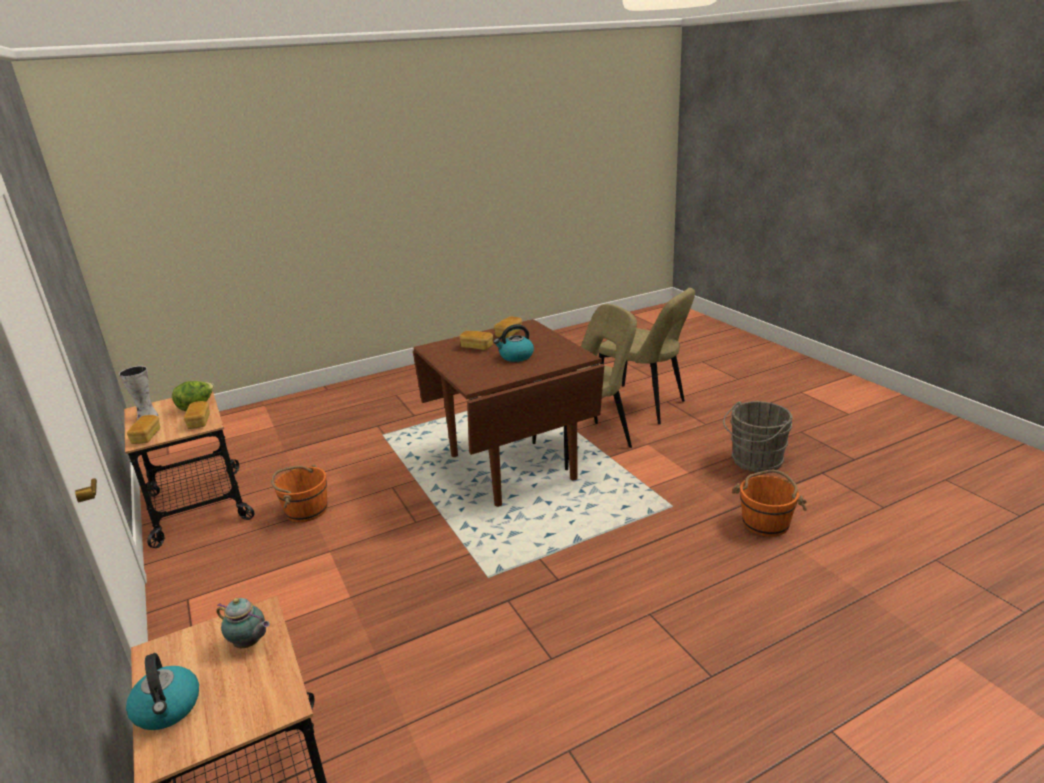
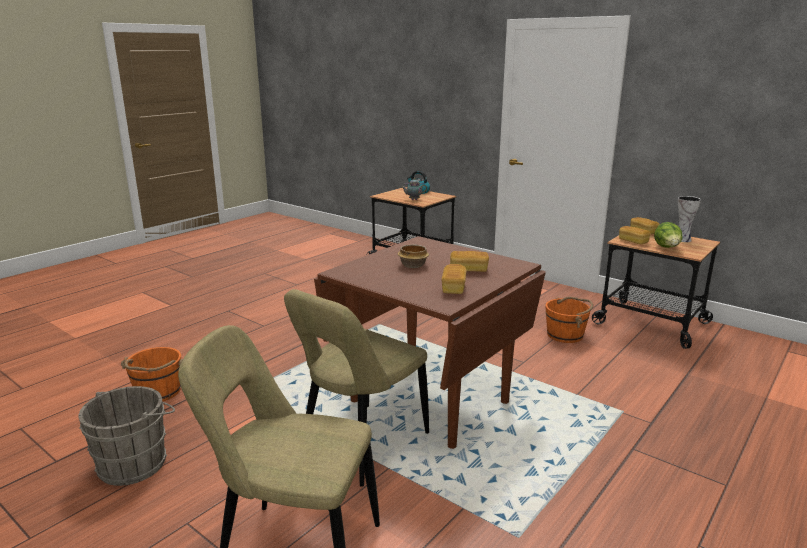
camera: 155 degrees right, 5 degrees down
kettle [494,324,534,362] -> bowl [398,244,429,268]

